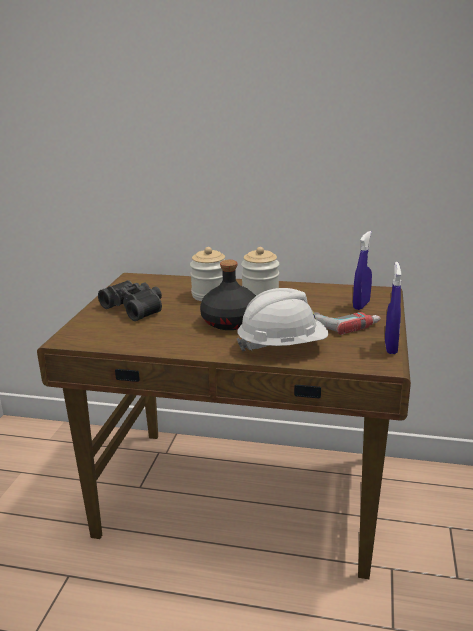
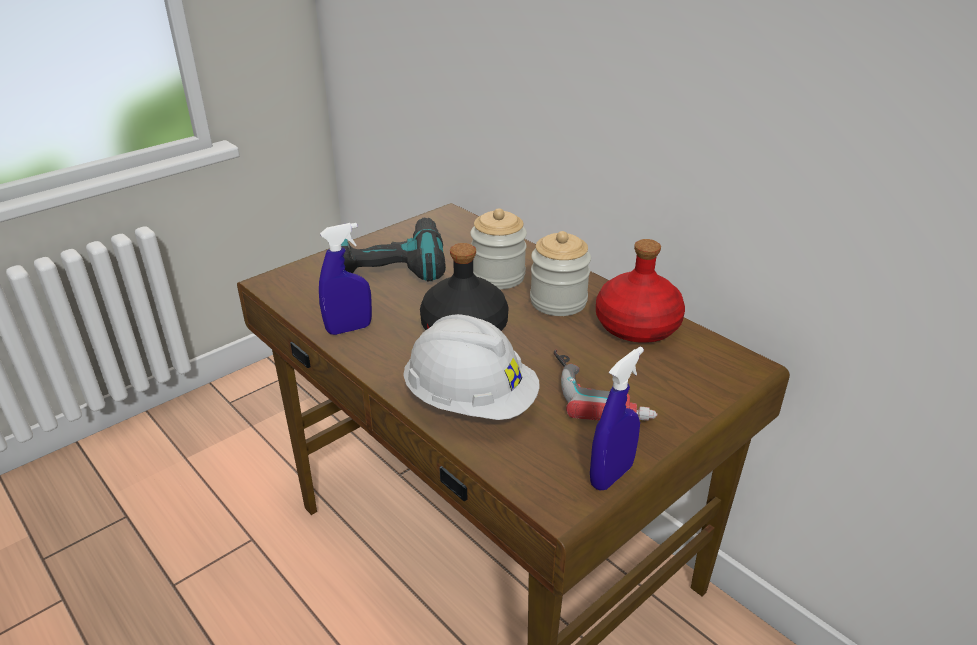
camera: 35 degrees right, 10 degrees up
black binoculars [98,280,162,321] -> power drill [341,217,446,282]
blue spray bottle [353,231,372,310] -> blue spray bottle moved to [319,223,372,335]
none -> red bottle [596,239,685,343]

